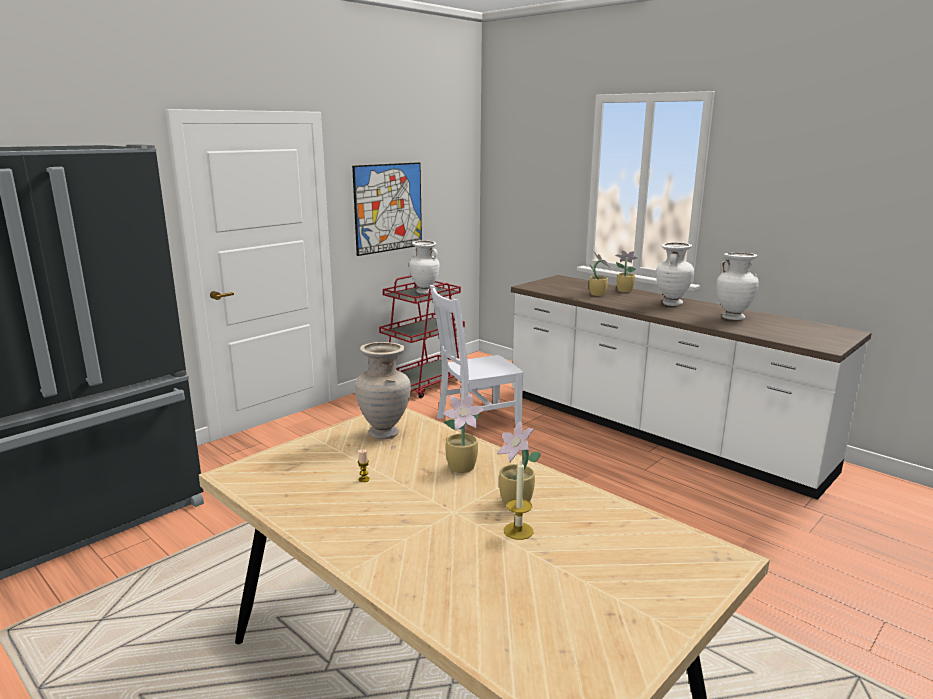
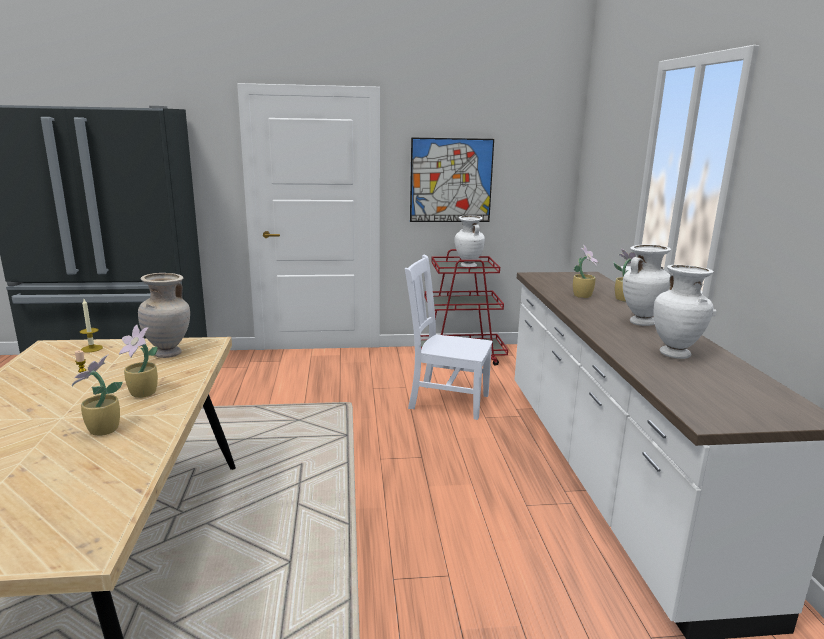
camera: 40 degrees right, 0 degrees up
candle [504,460,534,540] -> candle moved to [80,299,103,352]

